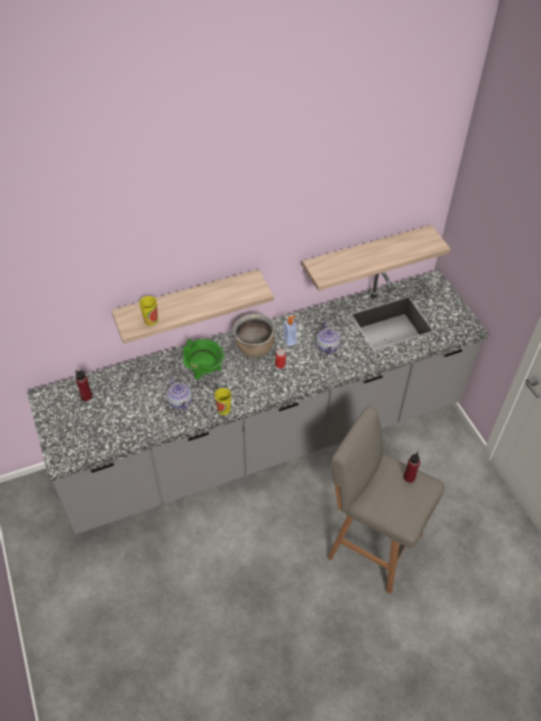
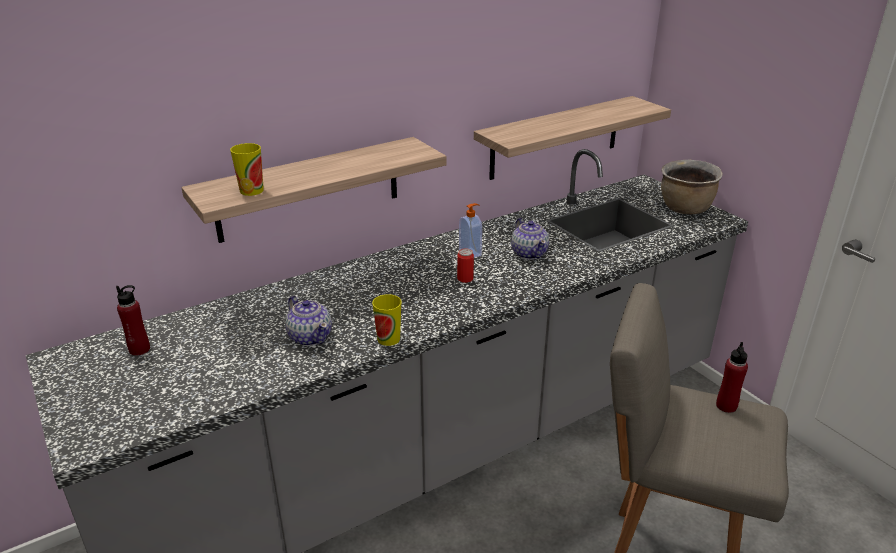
camera: 10 degrees left, 20 degrees down
green cooking pot [183,339,225,380] -> none
brown cooking pot [233,313,275,358] -> brown cooking pot moved to [661,160,723,214]

